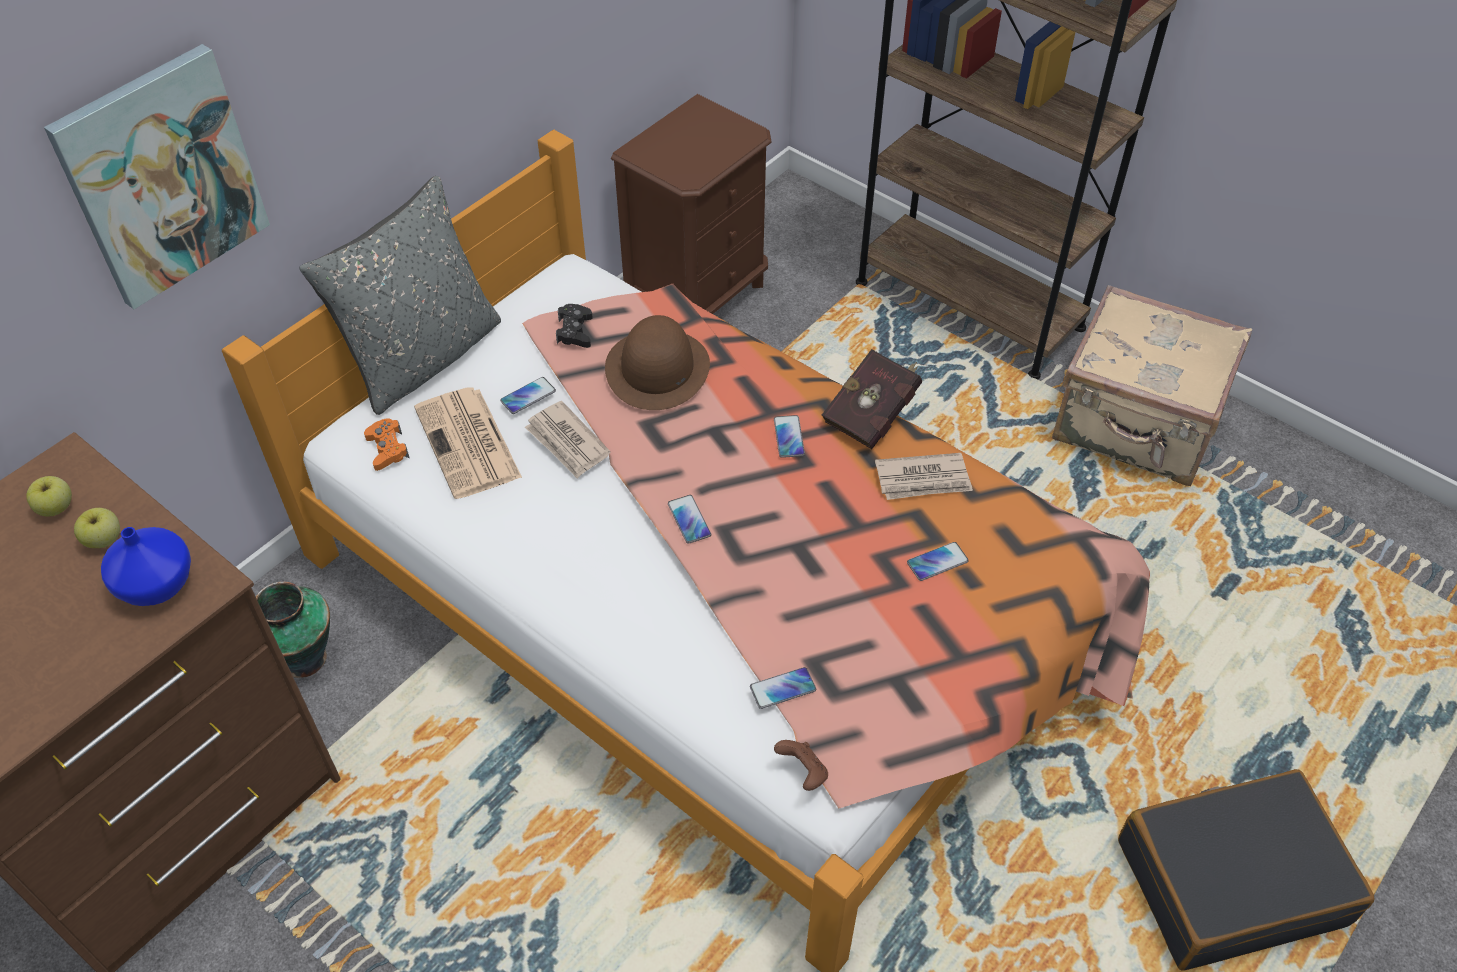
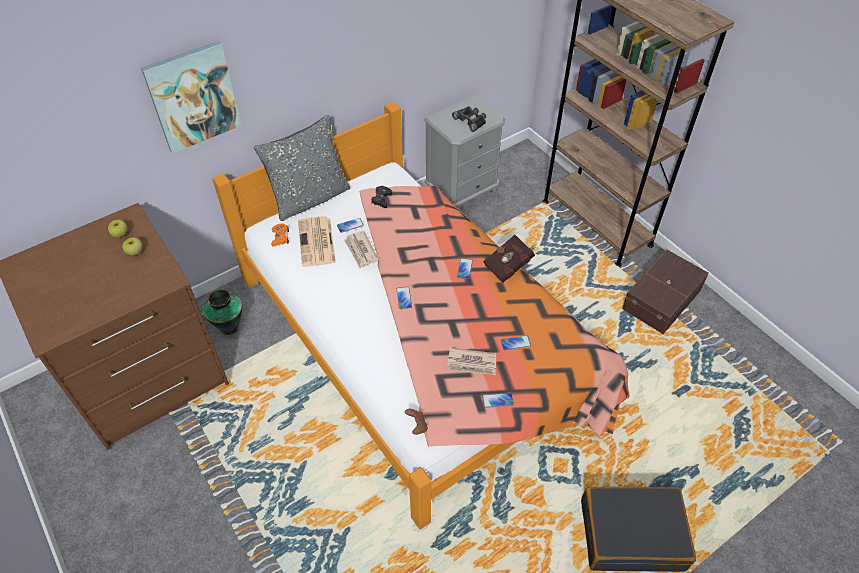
camera: 15 degrees right, 0 degrees up
blue vase [101,527,191,606] -> none
brown hat [605,315,710,410] -> none
brown nightstand [611,94,772,314] -> grey nightstand [424,95,505,207]
phone [750,667,816,709] -> phone moved to [482,393,514,408]
newspaper [875,453,973,500] -> newspaper moved to [447,347,496,375]
beige suitcase [1052,285,1252,486] -> brown storage box [622,250,709,334]
none -> black binoculars [452,106,486,132]

